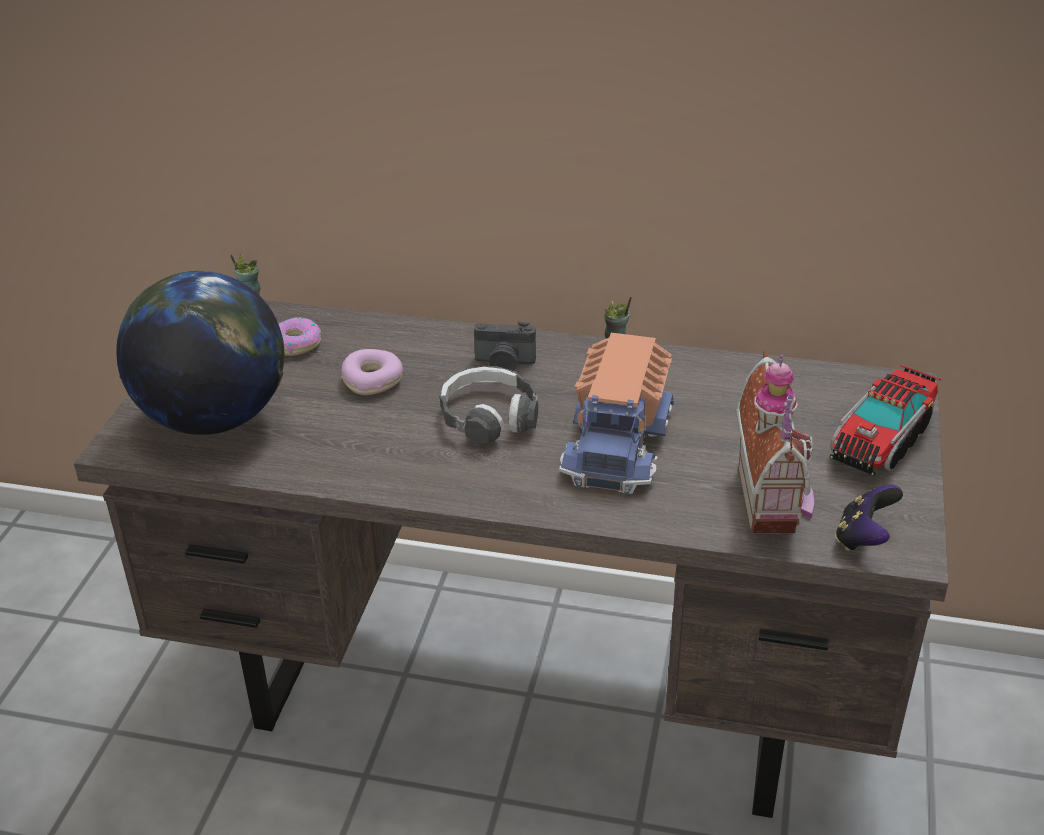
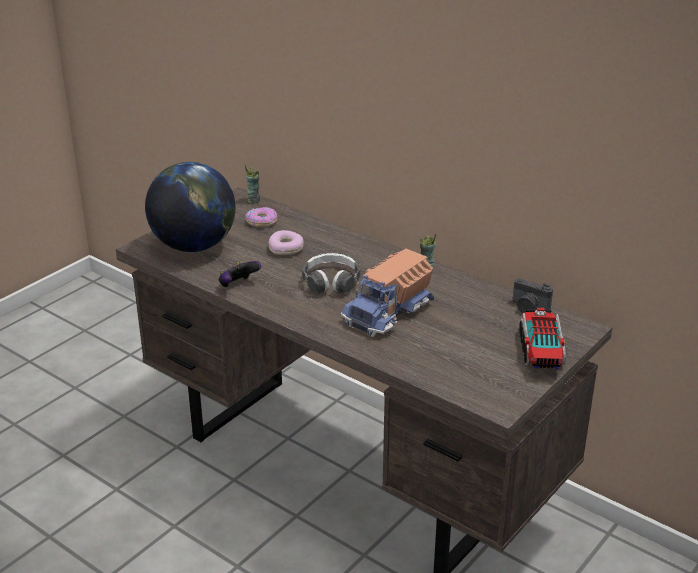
camera: 25 degrees right, 5 degrees down
camera [474,322,536,371] -> camera moved to [513,278,553,313]
toy house [736,350,815,534] -> none
toy truck [830,365,941,476] -> toy truck turned 120 degrees clockwise [519,308,566,369]
game controller [835,485,903,551] -> game controller moved to [219,261,261,287]

